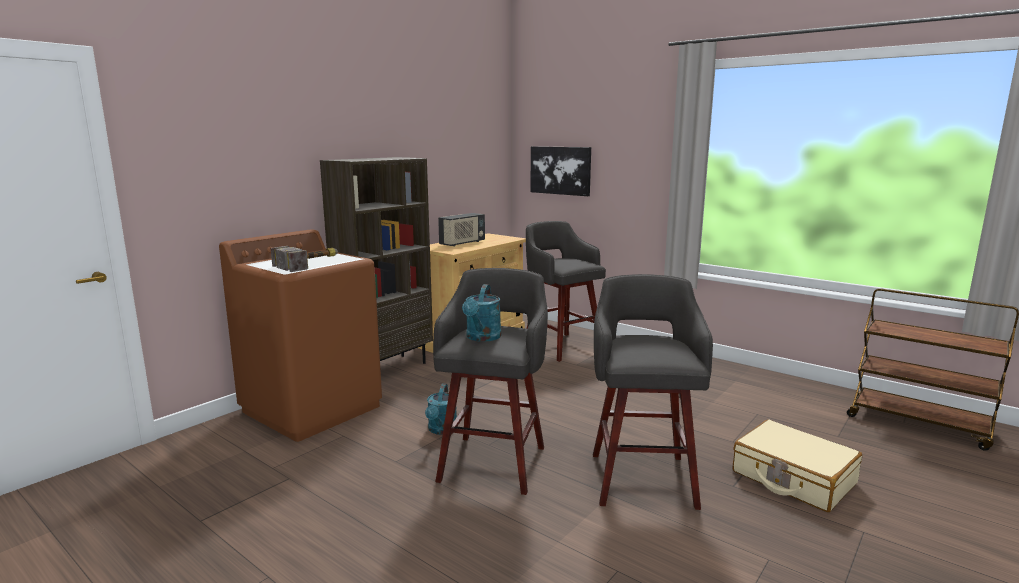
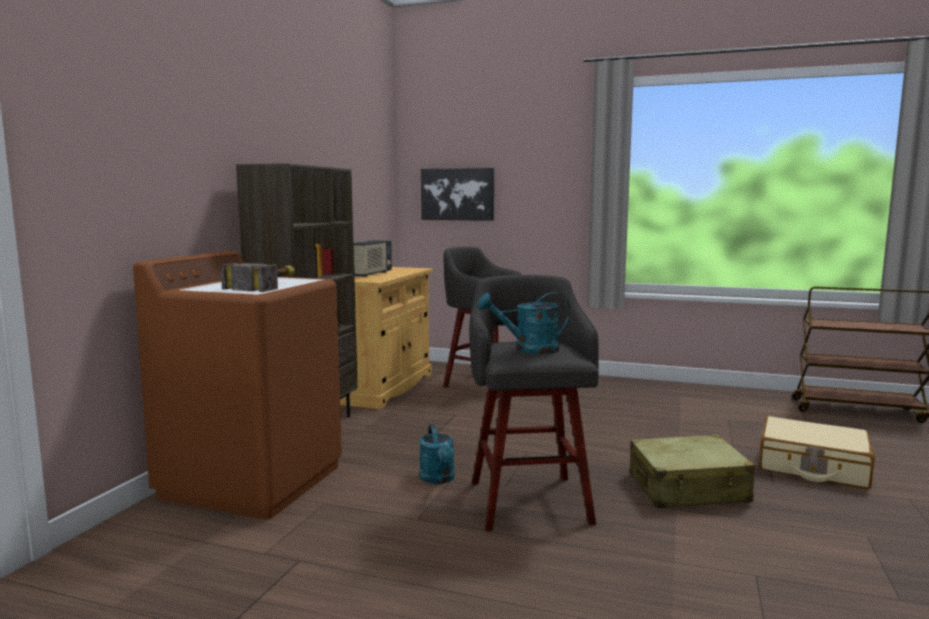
camera: 20 degrees left, 5 degrees down
turquoise watering can [462,284,501,342] -> turquoise watering can turned 90 degrees clockwise [478,292,571,354]
grey stool [593,274,713,510] -> beige suitcase [630,434,755,508]

